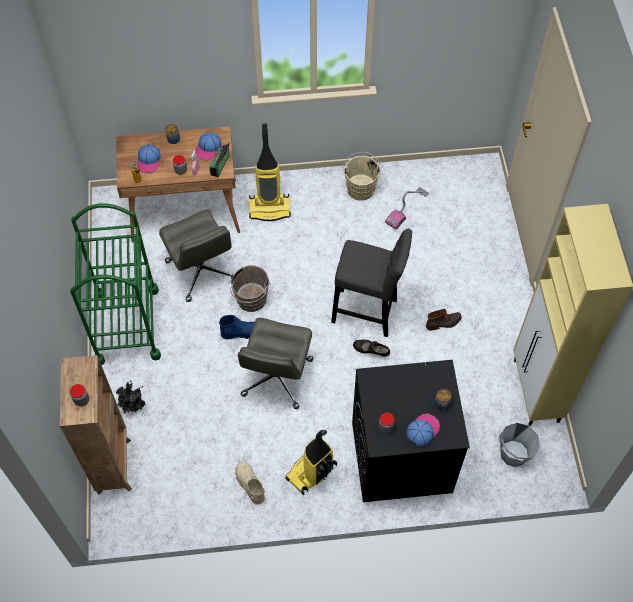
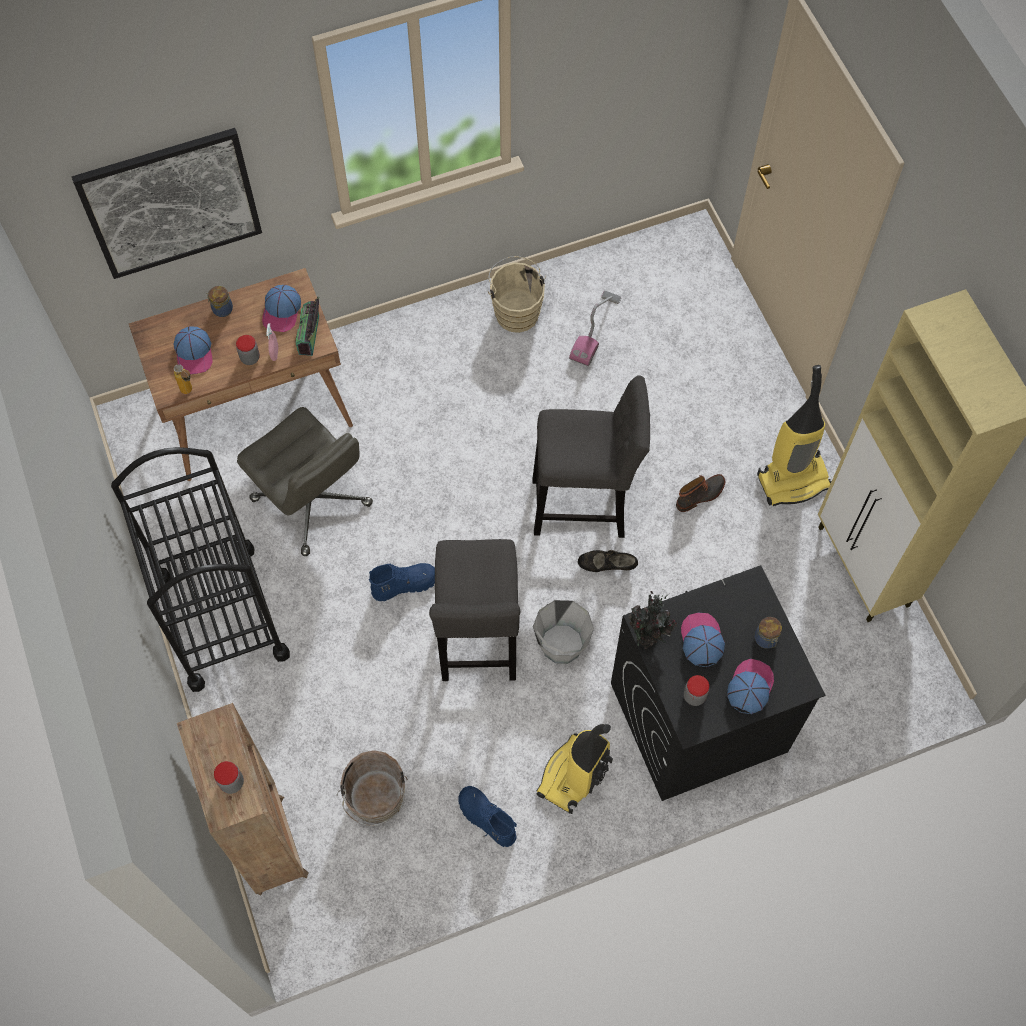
camera: 15 degrees left, 5 degrees up
green cart [70,203,161,365] -> black cart [111,447,290,692]
potted plant [116,380,146,413] -> potted plant moved to [629,591,677,649]
brown bucket [228,265,270,312] -> brown bucket moved to [337,750,408,826]
beige boot [235,462,265,505] -> blue boot [458,786,517,847]
grey office chair [238,318,313,409] -> grey stool [429,539,520,681]
vacuum cleaner [249,123,291,221] -> vacuum cleaner moved to [757,365,832,506]
grey bucket [499,423,540,467] -> grey bucket moved to [533,600,594,664]
none -> picture [72,128,262,279]
none -> cap [681,613,725,667]

